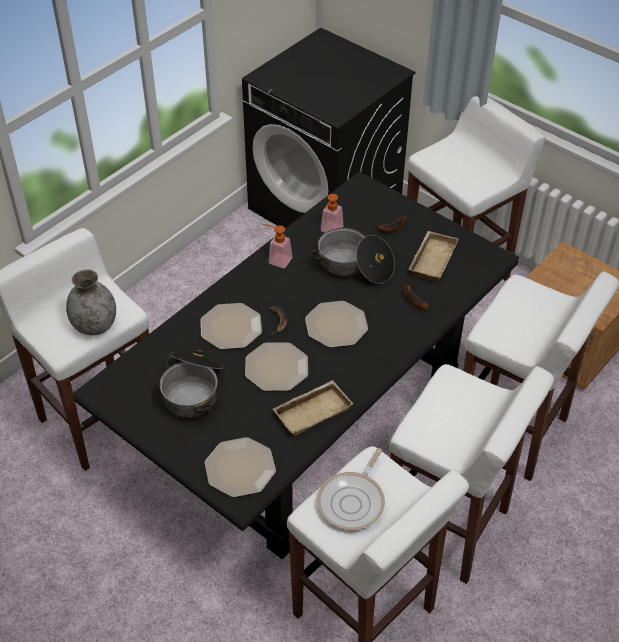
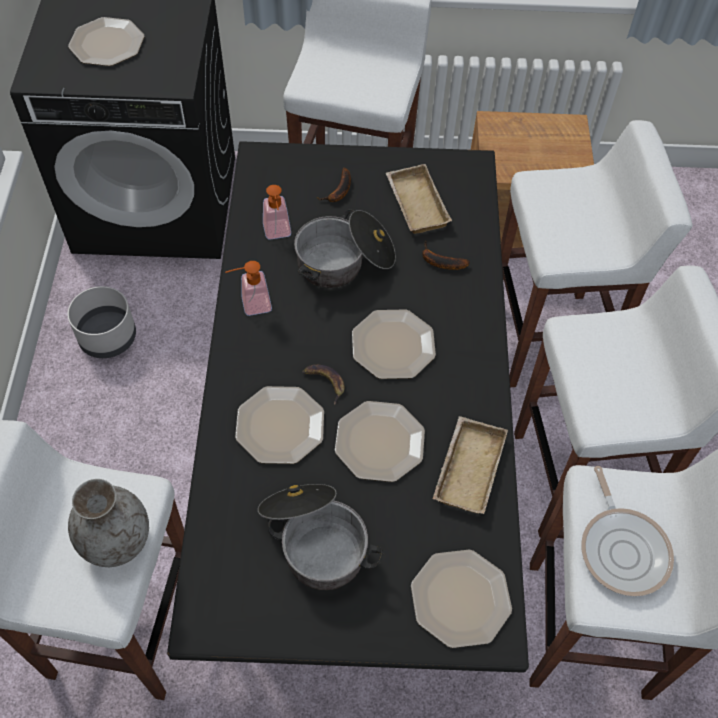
camera: 40 degrees left, 10 degrees up
none -> grey planter [67,286,136,358]
none -> plate [68,17,145,66]

